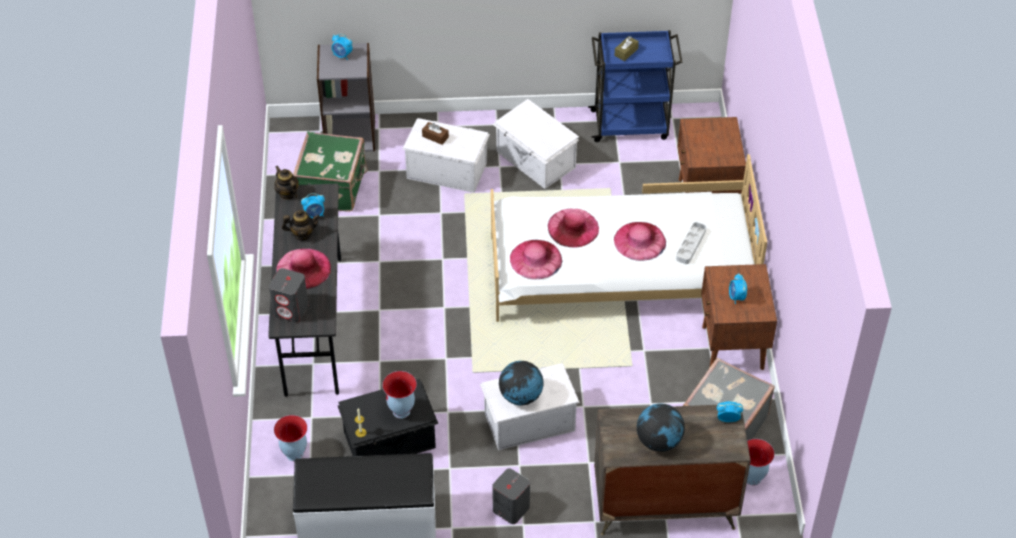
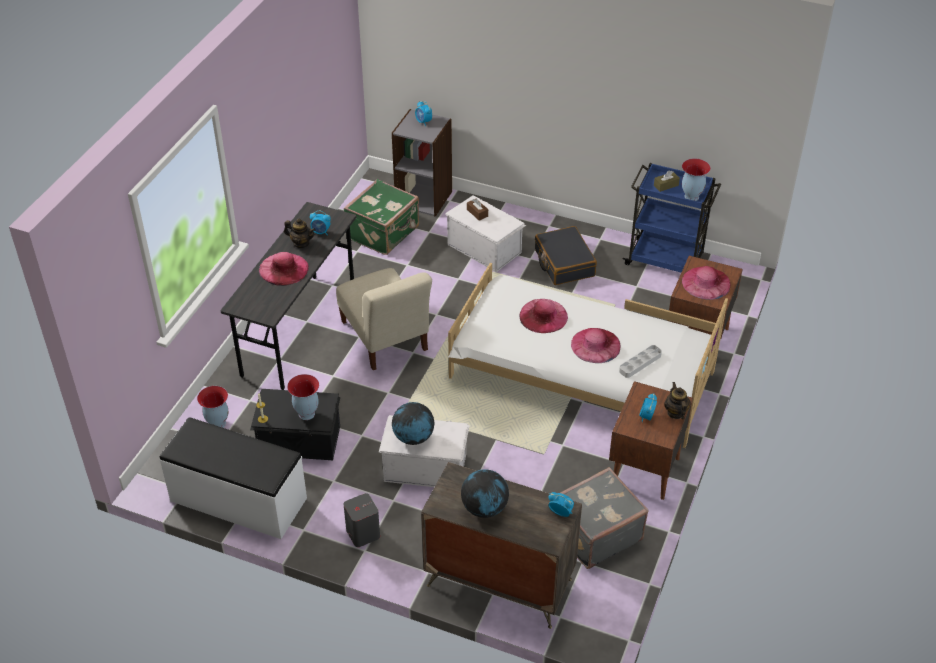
camera: 25 degrees right, 5 degrees down
grey speaker [269,268,308,322] -> none
teapot [274,165,299,200] -> teapot moved to [664,382,691,419]
white storage box [492,99,579,189] -> black suitcase [535,226,597,285]
pink hat [510,240,562,279] -> pink hat moved to [682,266,730,300]
vase [747,439,775,485] -> vase moved to [682,158,711,201]
none -> beige chair [336,268,432,370]

